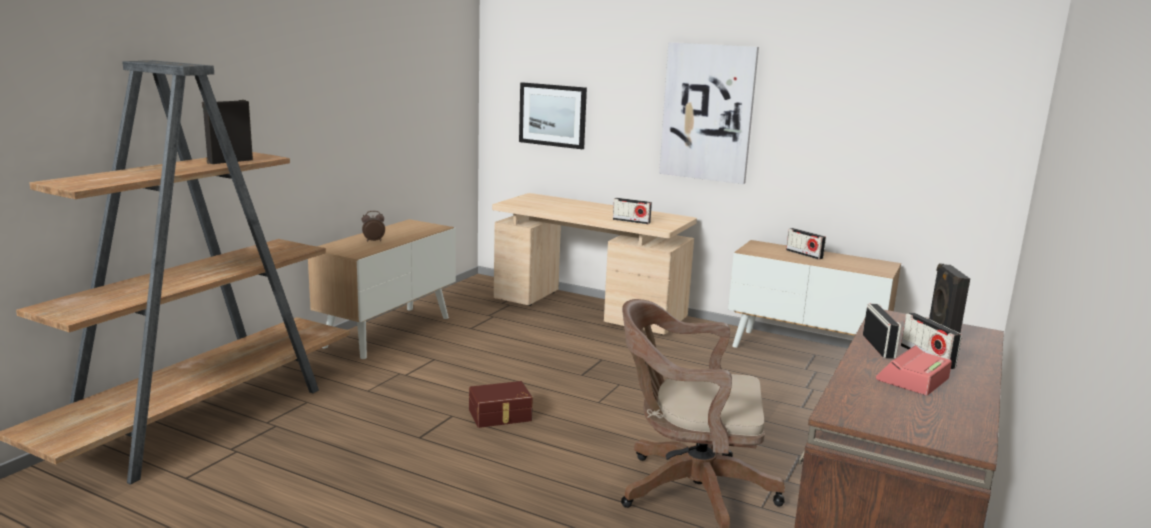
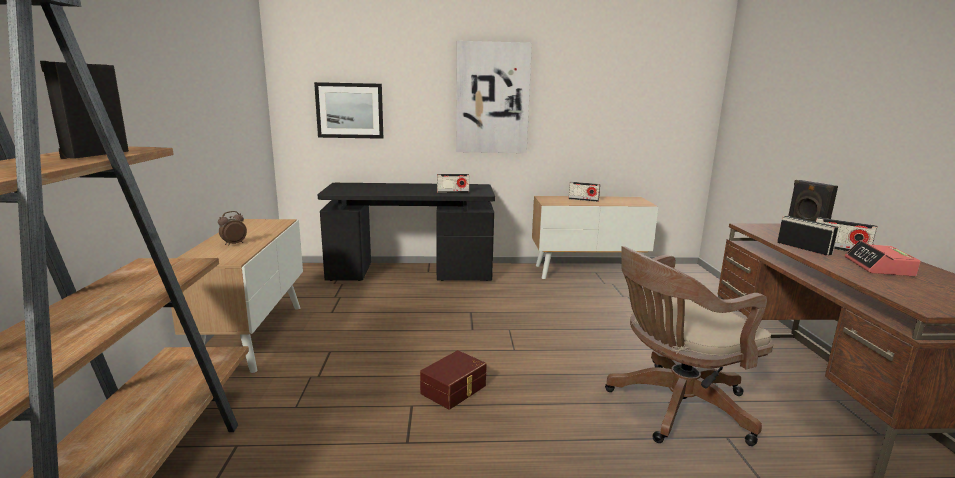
camera: 30 degrees left, 0 degrees up
beige desk [492,193,697,335] -> black desk [318,183,495,281]

